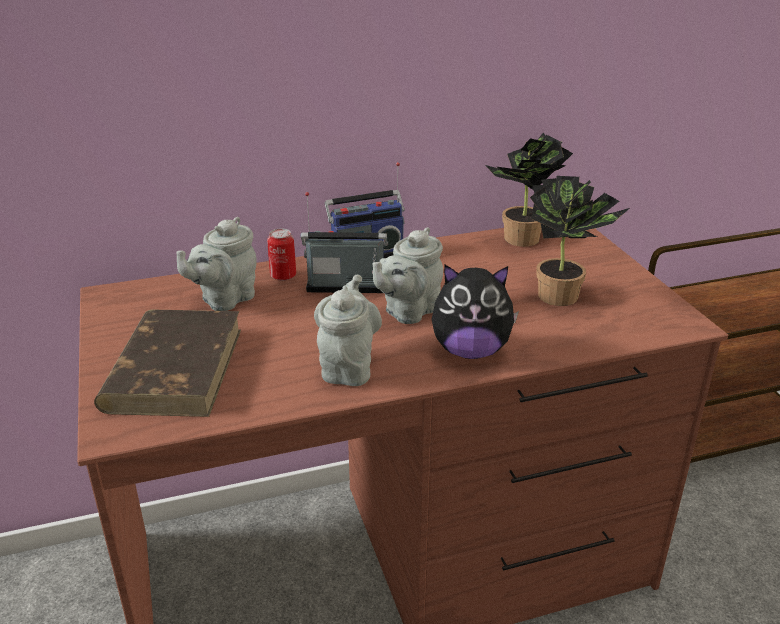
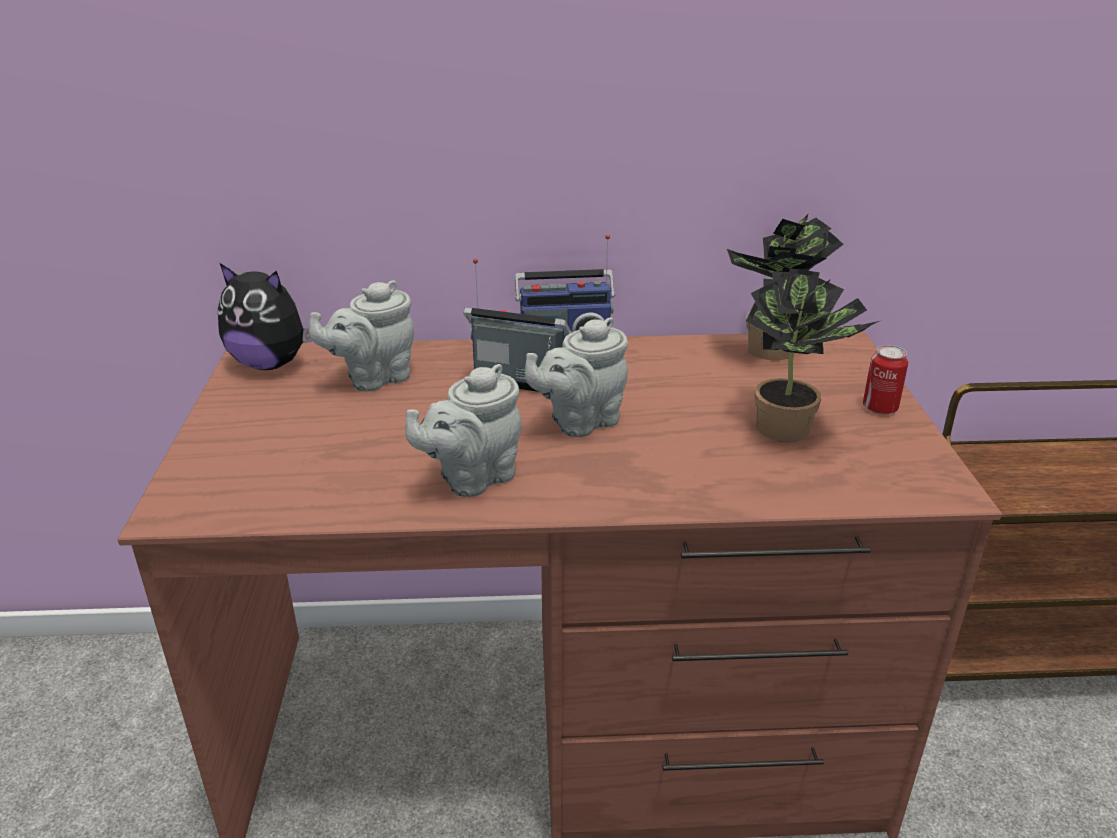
camera: 15 degrees right, 0 degrees up
brown book [94,309,241,417] -> none
can [267,228,296,281] -> can moved to [863,345,908,415]
grey teapot [314,275,382,386] -> grey teapot turned 150 degrees counterclockwise [405,364,521,497]
plush toy [432,264,519,359] -> plush toy moved to [218,263,312,370]

